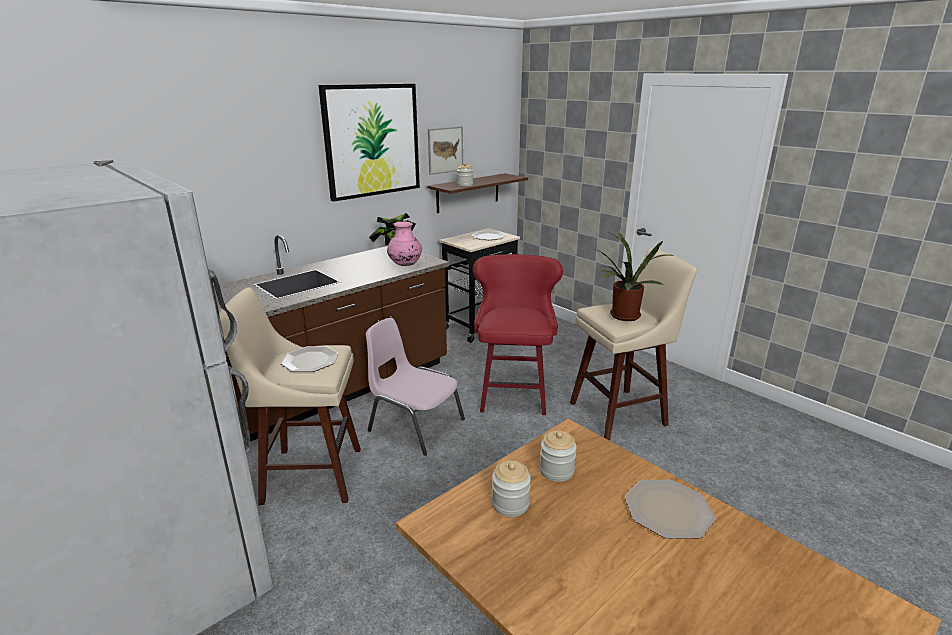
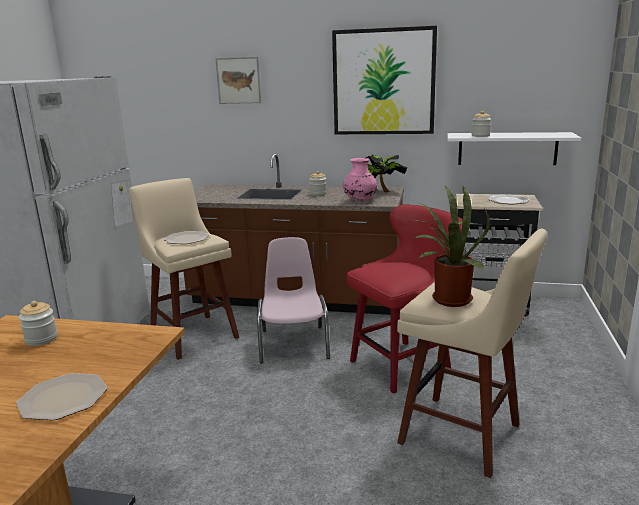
camera: 55 degrees right, 5 degrees down
brown shelf [427,173,528,213] -> white shelf [447,132,581,165]
picture [428,126,463,175] -> picture moved to [215,57,261,104]
jar [540,430,577,482] -> jar moved to [309,171,327,196]

